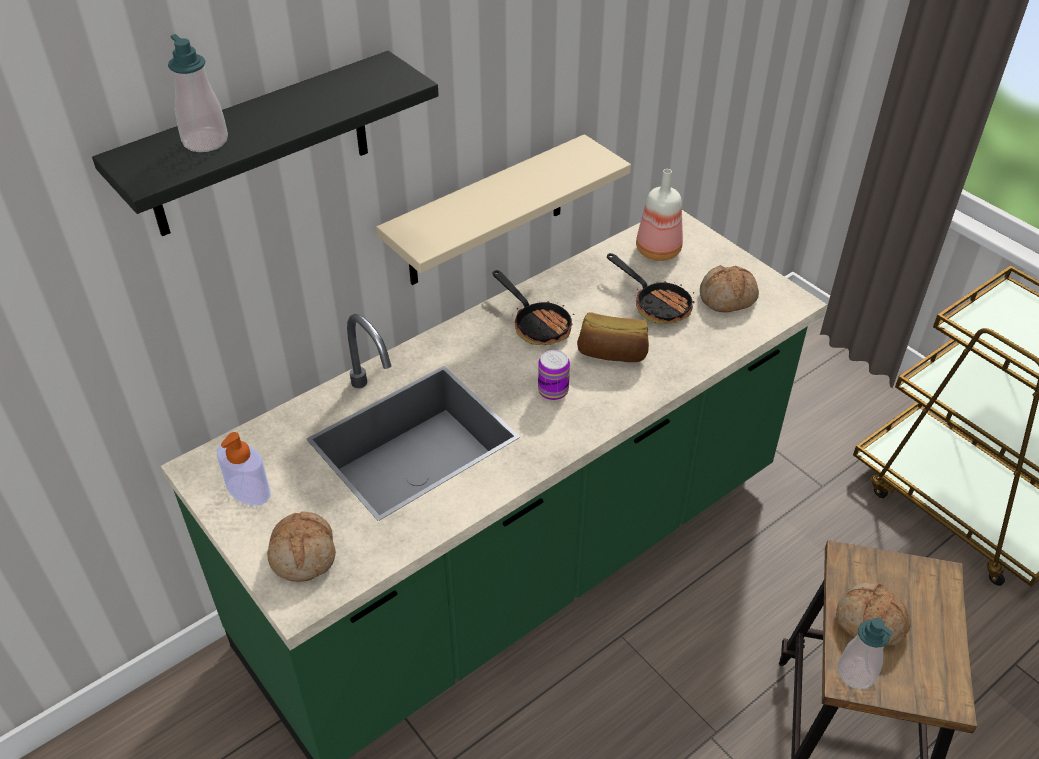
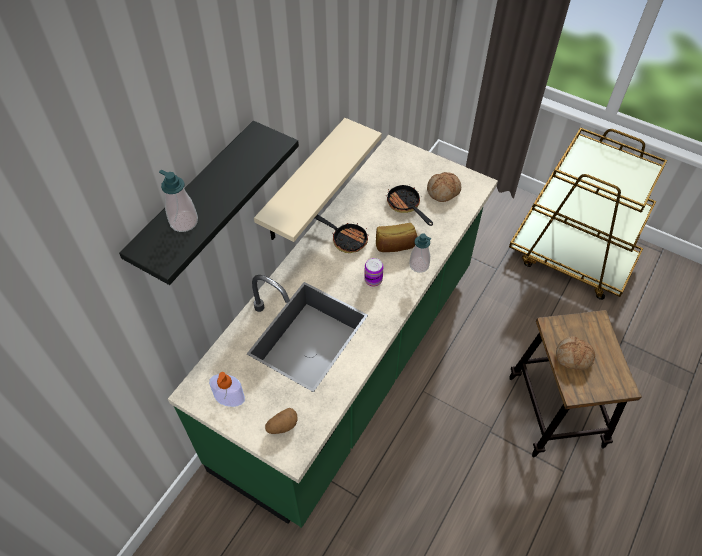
camera: 20 degrees left, 10 degrees up
bread [267,511,336,582] -> potato [265,408,297,434]
frying pan [607,253,695,324] -> frying pan turned 150 degrees counterclockwise [386,184,433,226]
bottle [636,169,683,261] -> none
soap dispenser [838,618,894,689] -> soap dispenser moved to [409,233,431,273]

